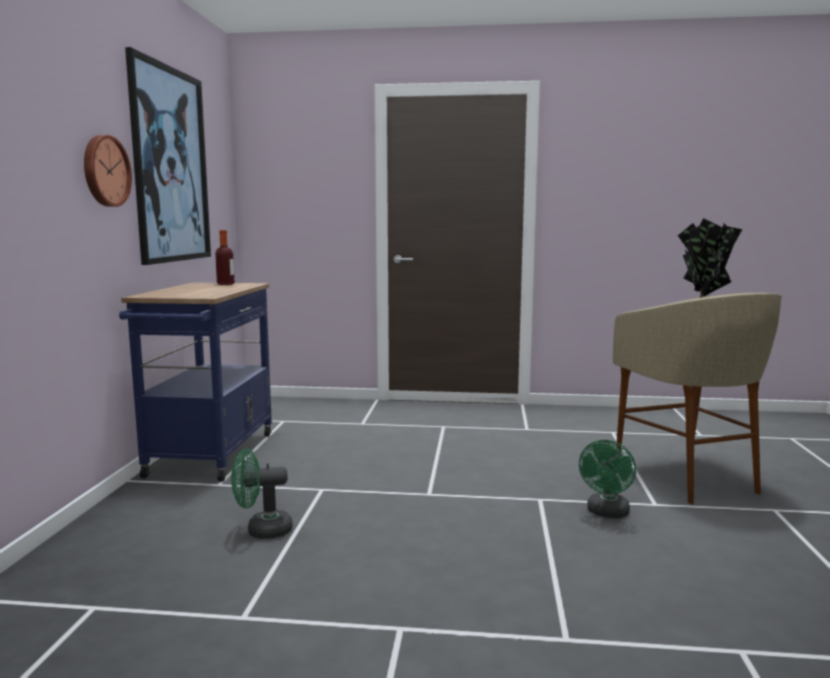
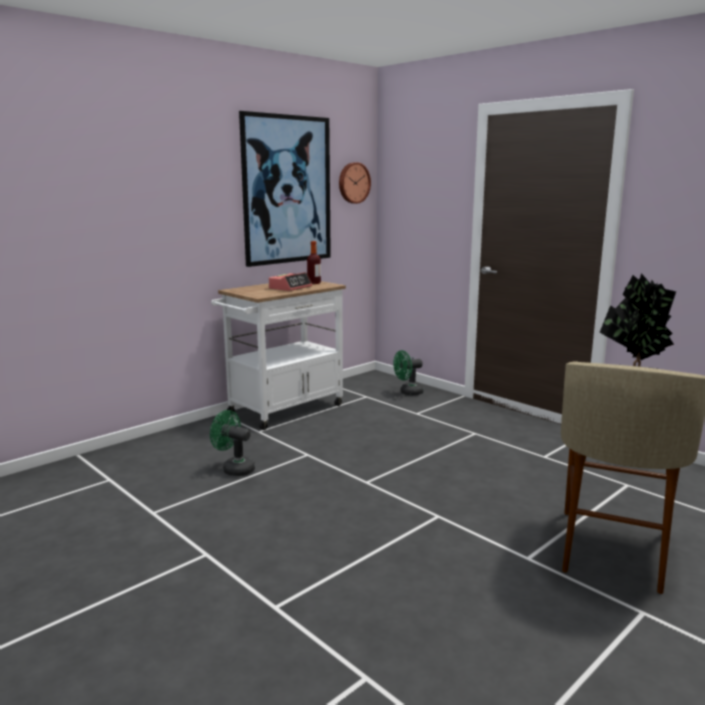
camera: 40 degrees right, 5 degrees up
wall clock [84,135,132,207] -> wall clock moved to [339,162,371,204]
blue cart [119,282,272,482] -> white cart [211,281,346,430]
green fan [579,440,636,518] -> green fan moved to [393,350,424,395]
none -> alarm clock [269,272,312,291]

